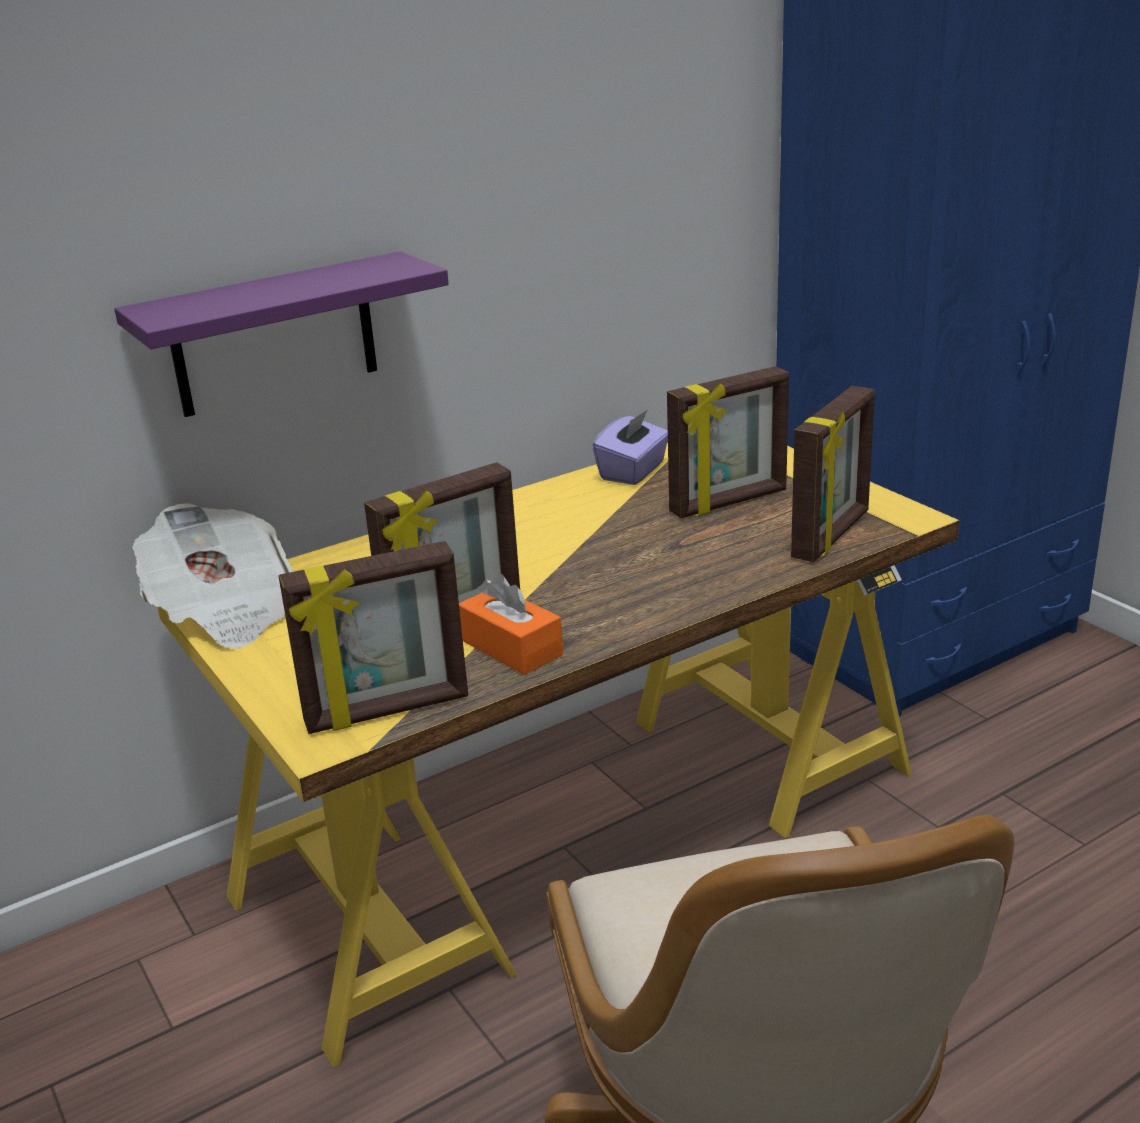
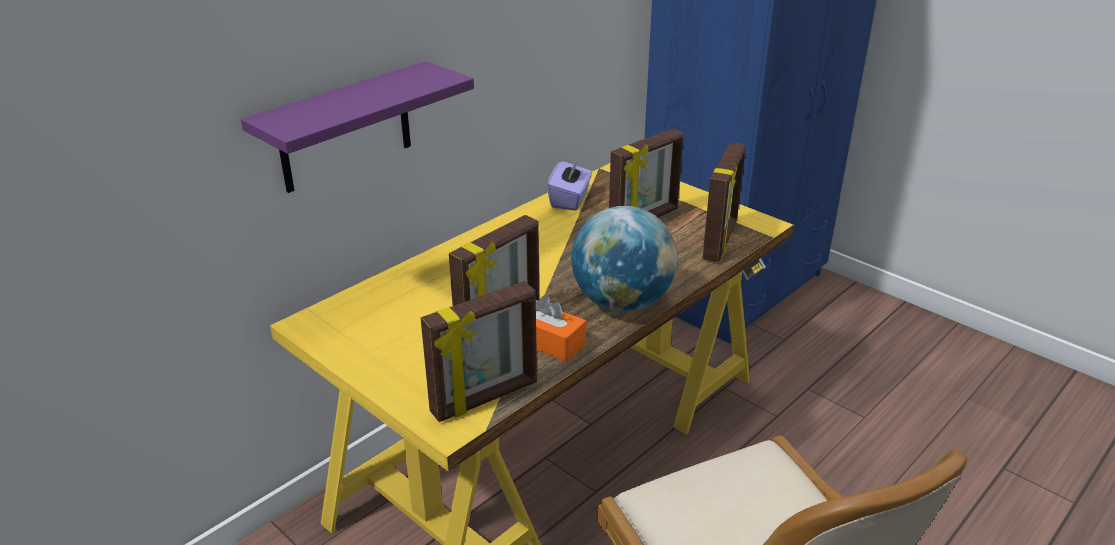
camera: 15 degrees left, 5 degrees up
newspaper [133,503,293,649] -> none
none -> globe [571,206,678,312]

